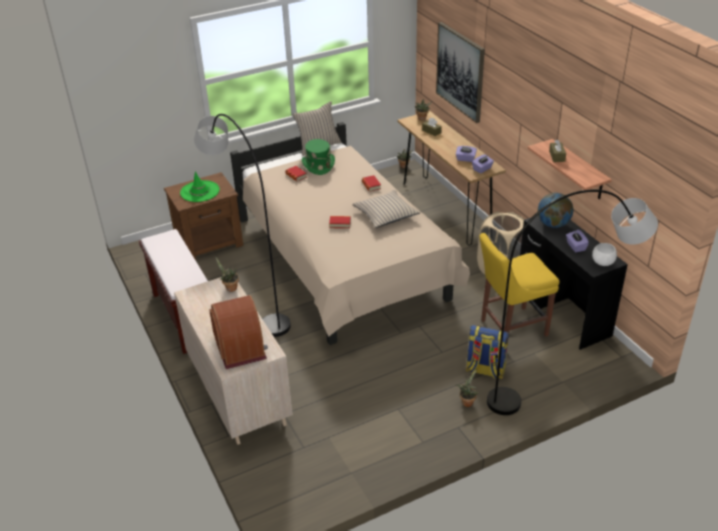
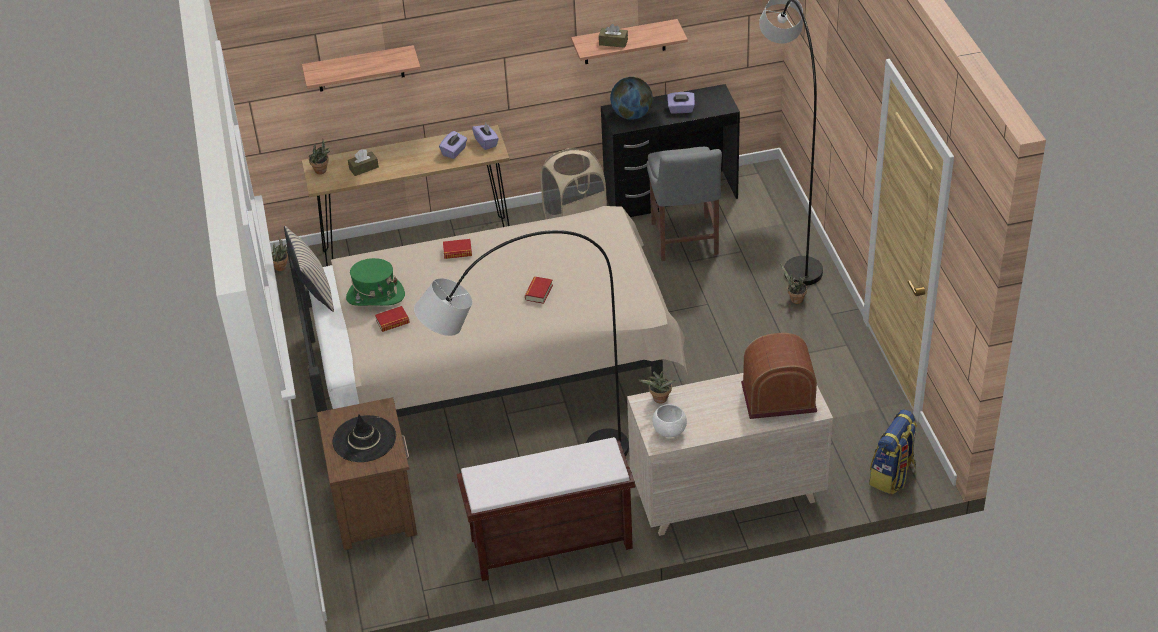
camera: 75 degrees left, 5 degrees up
green hat [180,171,220,202] -> black hat [332,414,396,462]
beige pillow [352,190,420,228] -> none
picture [436,22,485,123] -> shelf [302,45,420,92]
backpack [466,325,509,379] -> backpack moved to [869,410,917,494]
yellow chair [480,233,559,337] -> grey chair [647,147,722,261]
white bowl [592,243,617,266] -> white bowl moved to [652,404,687,437]

